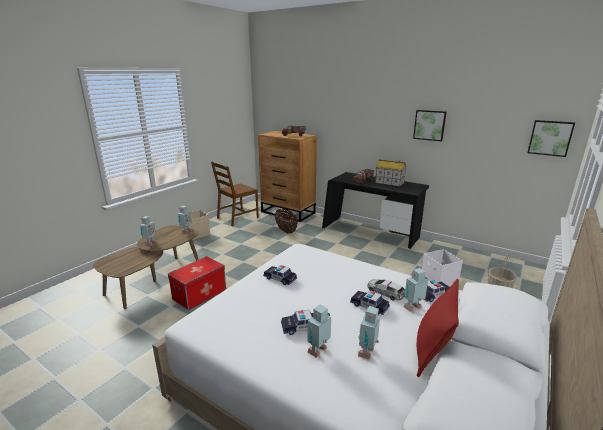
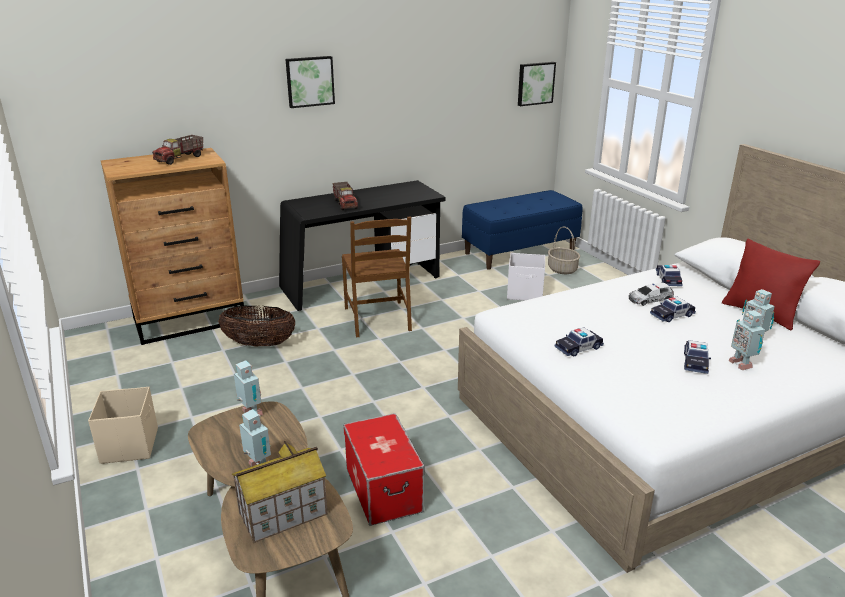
camera: 60 degrees left, 5 degrees up
brown chair [211,161,259,226] -> brown chair moved to [342,216,412,338]
toy house [375,159,406,187] -> toy house moved to [232,441,328,543]
toy robot [403,268,428,312] -> none
picture [413,110,447,142] -> picture moved to [285,56,335,108]
none -> blue bench [462,190,583,270]

